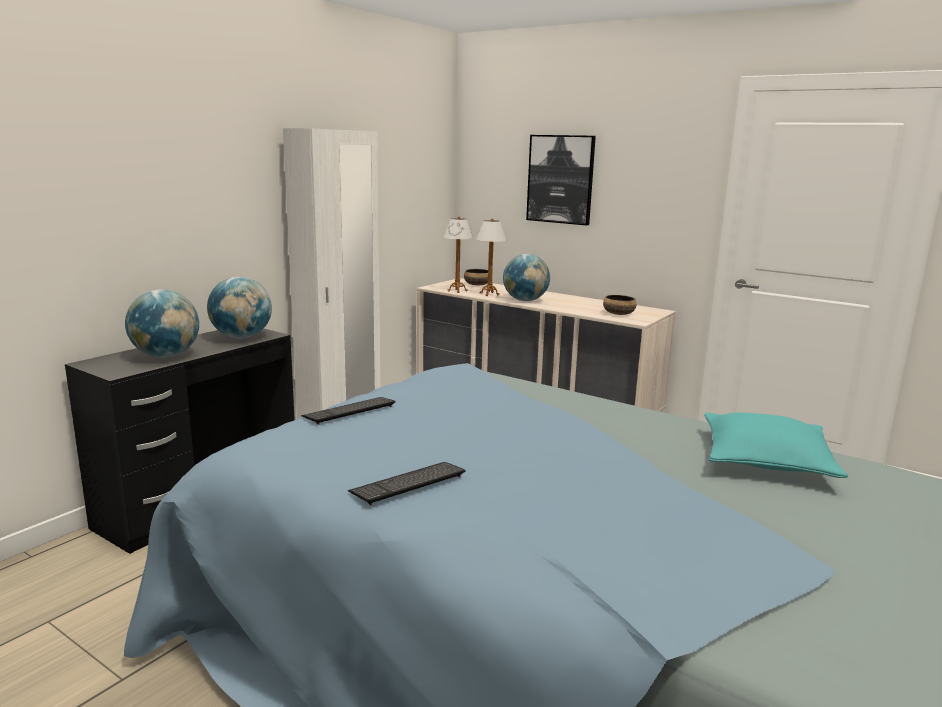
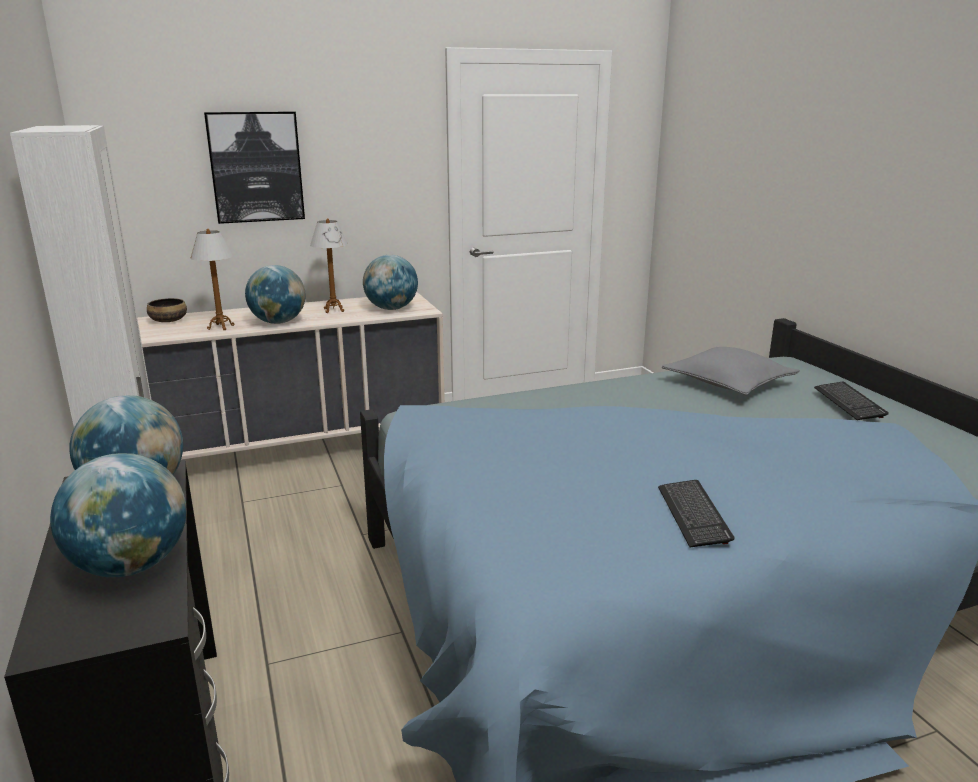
camera: 55 degrees left, 5 degrees up
keyboard [301,397,395,425] -> keyboard moved to [814,382,889,420]
table lamp [444,216,473,293] -> table lamp moved to [310,218,348,313]
bowl [603,295,636,315] -> globe [363,255,418,310]
turquoise pillow [704,412,848,478] -> grey pillow [662,347,800,395]

